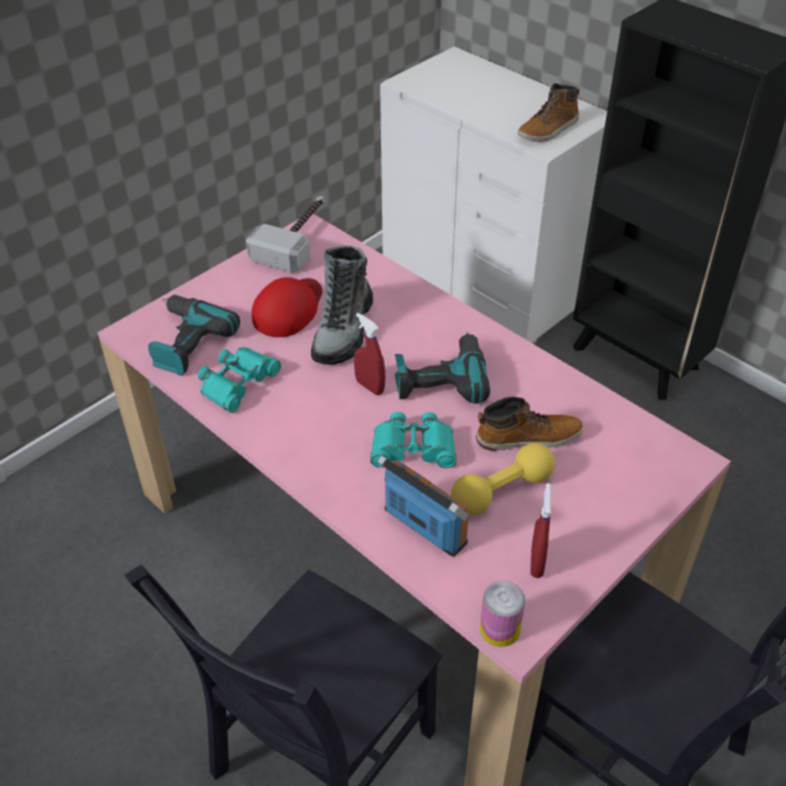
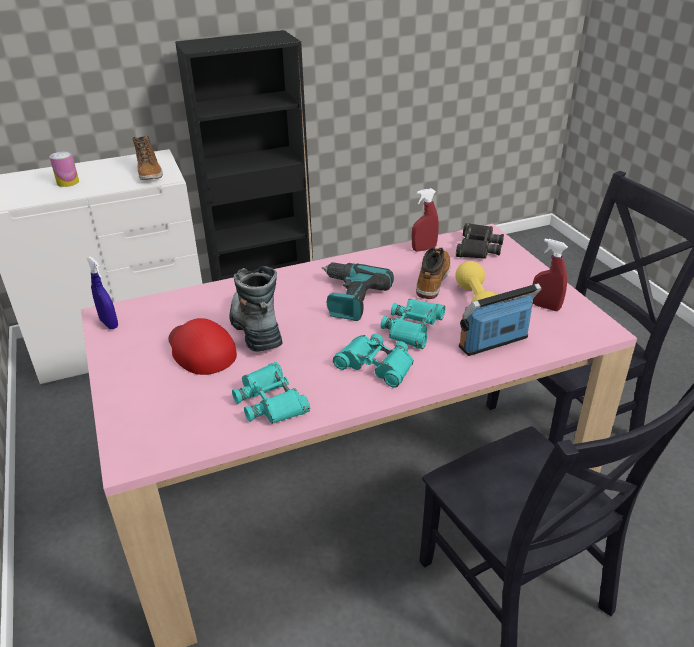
camera: 65 degrees left, 10 degrees down
power drill [148,295,240,375] -> none
hammer [246,196,325,273] -> blue spray bottle [87,256,118,329]
boot [311,245,373,364] -> boot turned 150 degrees counterclockwise [229,266,282,352]
red spray bottle [354,313,385,395] -> red spray bottle moved to [412,188,439,251]
can [480,581,525,647] -> can moved to [49,151,79,187]
none -> turquoise binoculars [333,334,414,388]
none -> black binoculars [456,223,504,259]

